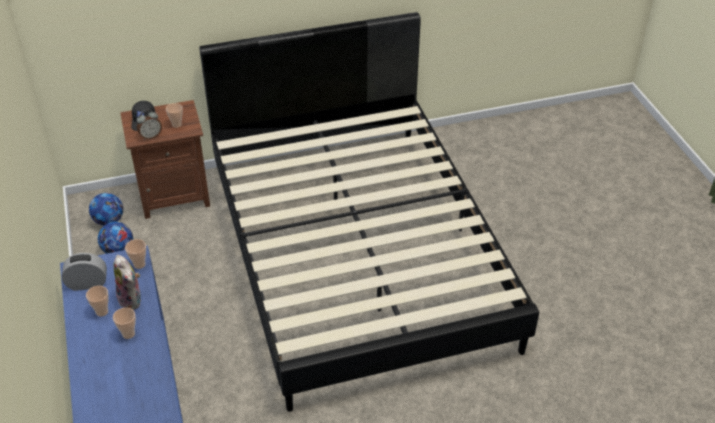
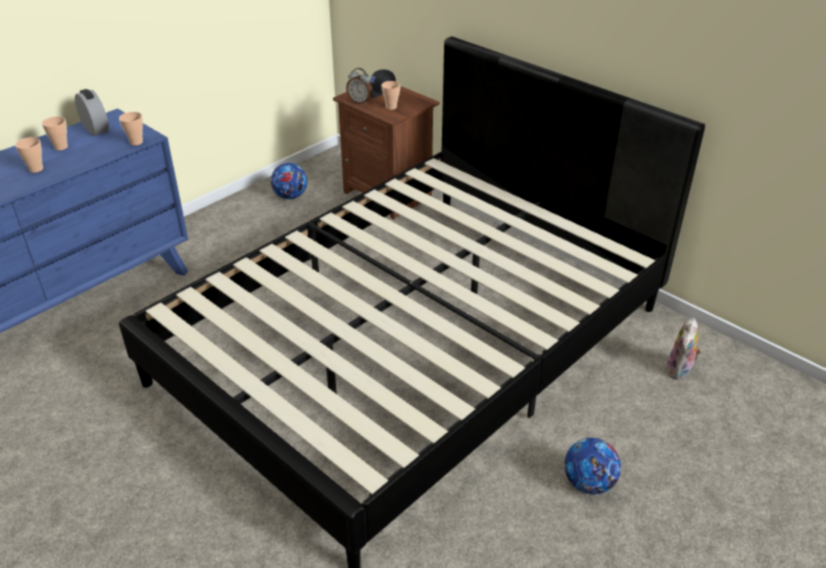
camera: 60 degrees right, 5 degrees down
football [89,193,123,226] -> football moved to [564,438,621,494]
plush toy [114,255,141,310] -> plush toy moved to [666,318,702,380]

